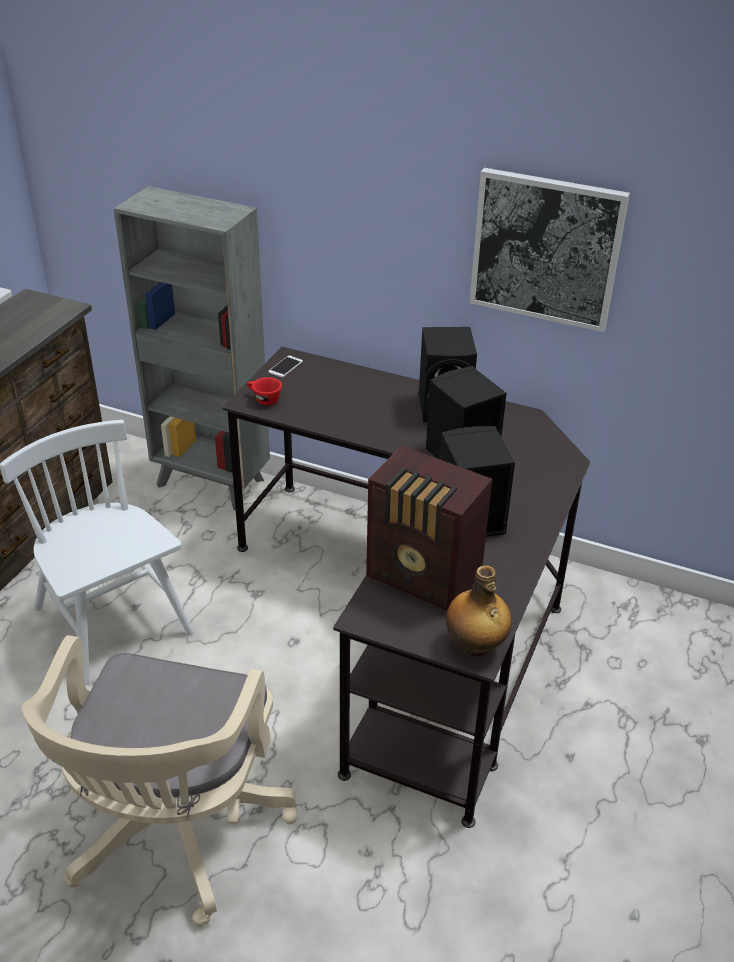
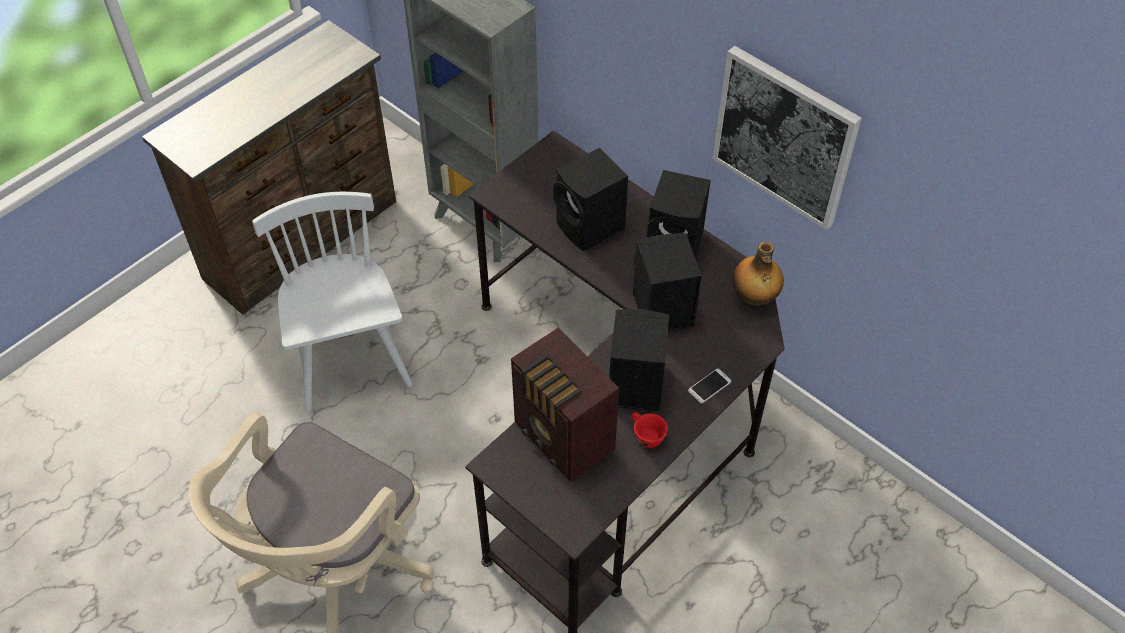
camera: 20 degrees right, 15 degrees up
red cup [247,377,282,405] -> red cup moved to [631,412,668,448]
phone [268,356,303,377] -> phone moved to [688,369,731,403]
bottle [446,565,512,656] -> bottle moved to [732,242,784,307]
none -> black speaker [553,148,628,251]

